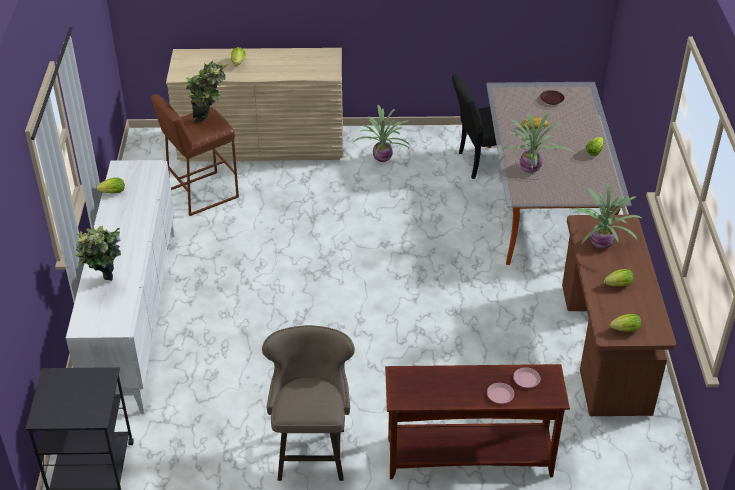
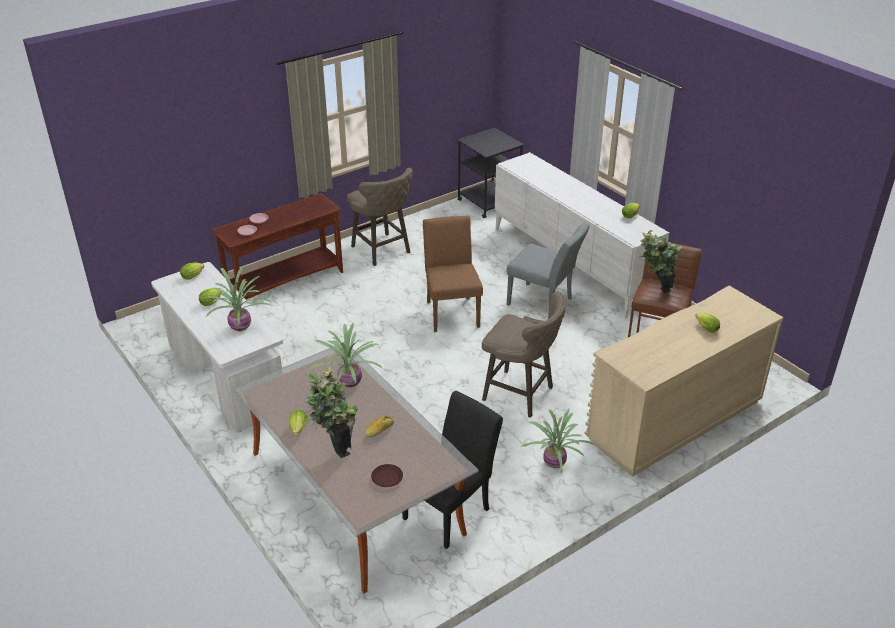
camera: 145 degrees right, 5 degrees down
potted plant [75,226,121,281] -> potted plant moved to [304,366,358,458]
brown desk [562,215,676,416] -> white desk [151,262,283,432]
none -> brown chair [423,216,483,332]
none -> beige stool [482,292,566,418]
none -> grey chair [507,223,590,306]

